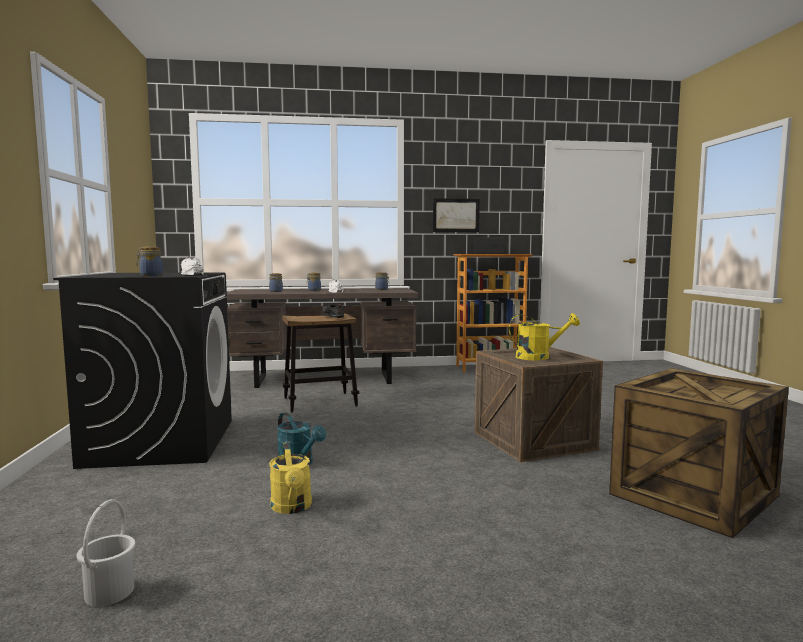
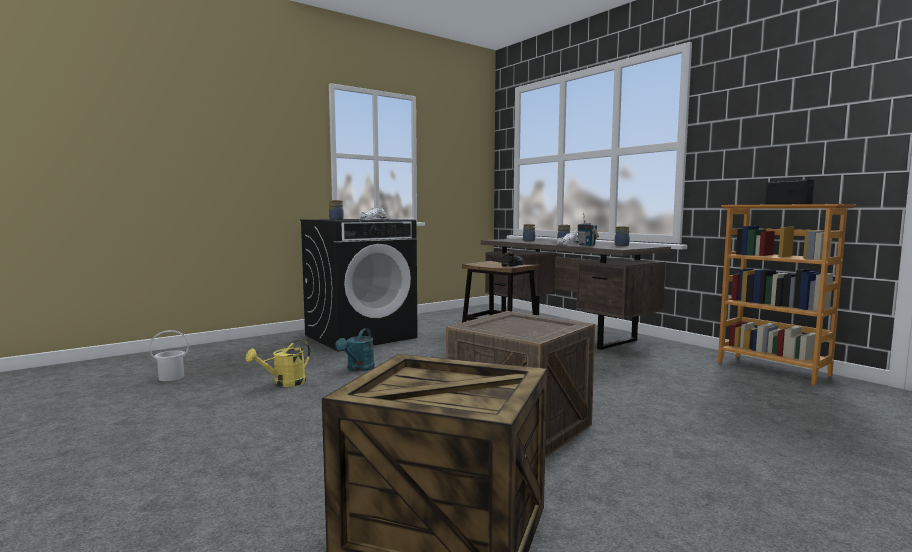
camera: 60 degrees right, 0 degrees up
picture [433,198,480,232] -> none
yellow watering can [509,313,580,360] -> none
none -> radio [578,213,599,246]

